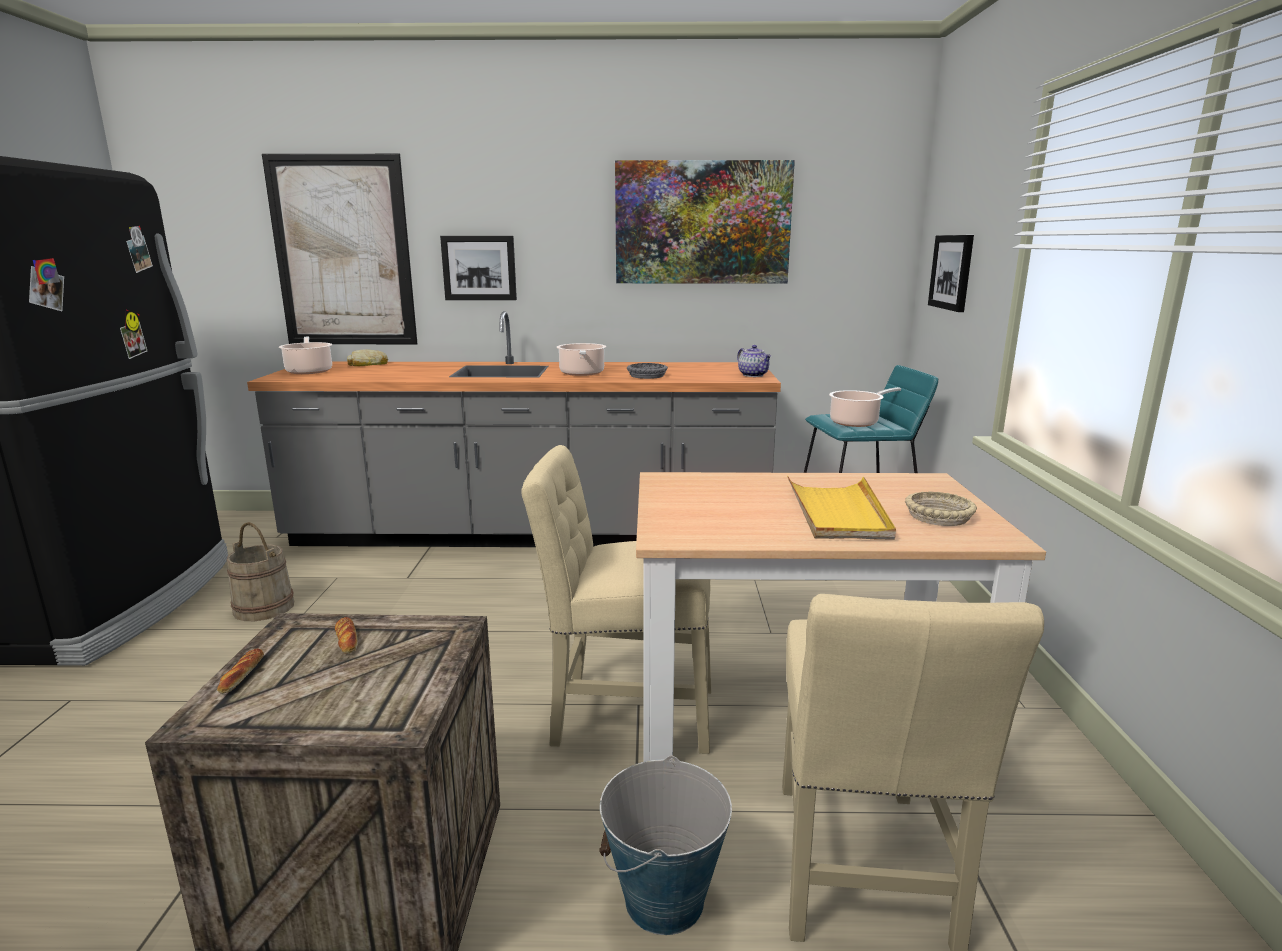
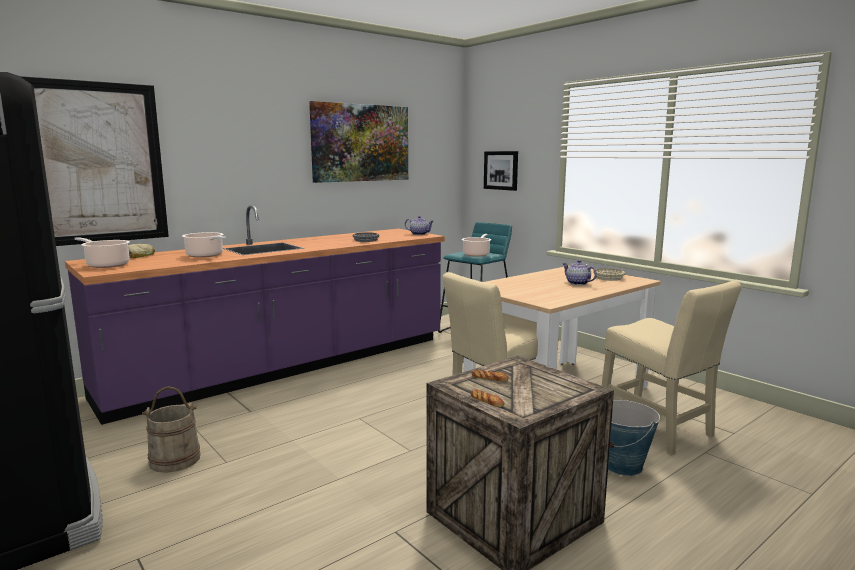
camera: 40 degrees left, 5 degrees down
grey counter [247,311,781,547] -> purple counter [65,205,445,425]
picture [440,236,517,300] -> none
cooking pot [557,343,606,376] -> cooking pot moved to [182,232,226,258]
yellow tray [787,476,896,540] -> teapot [563,260,597,285]

